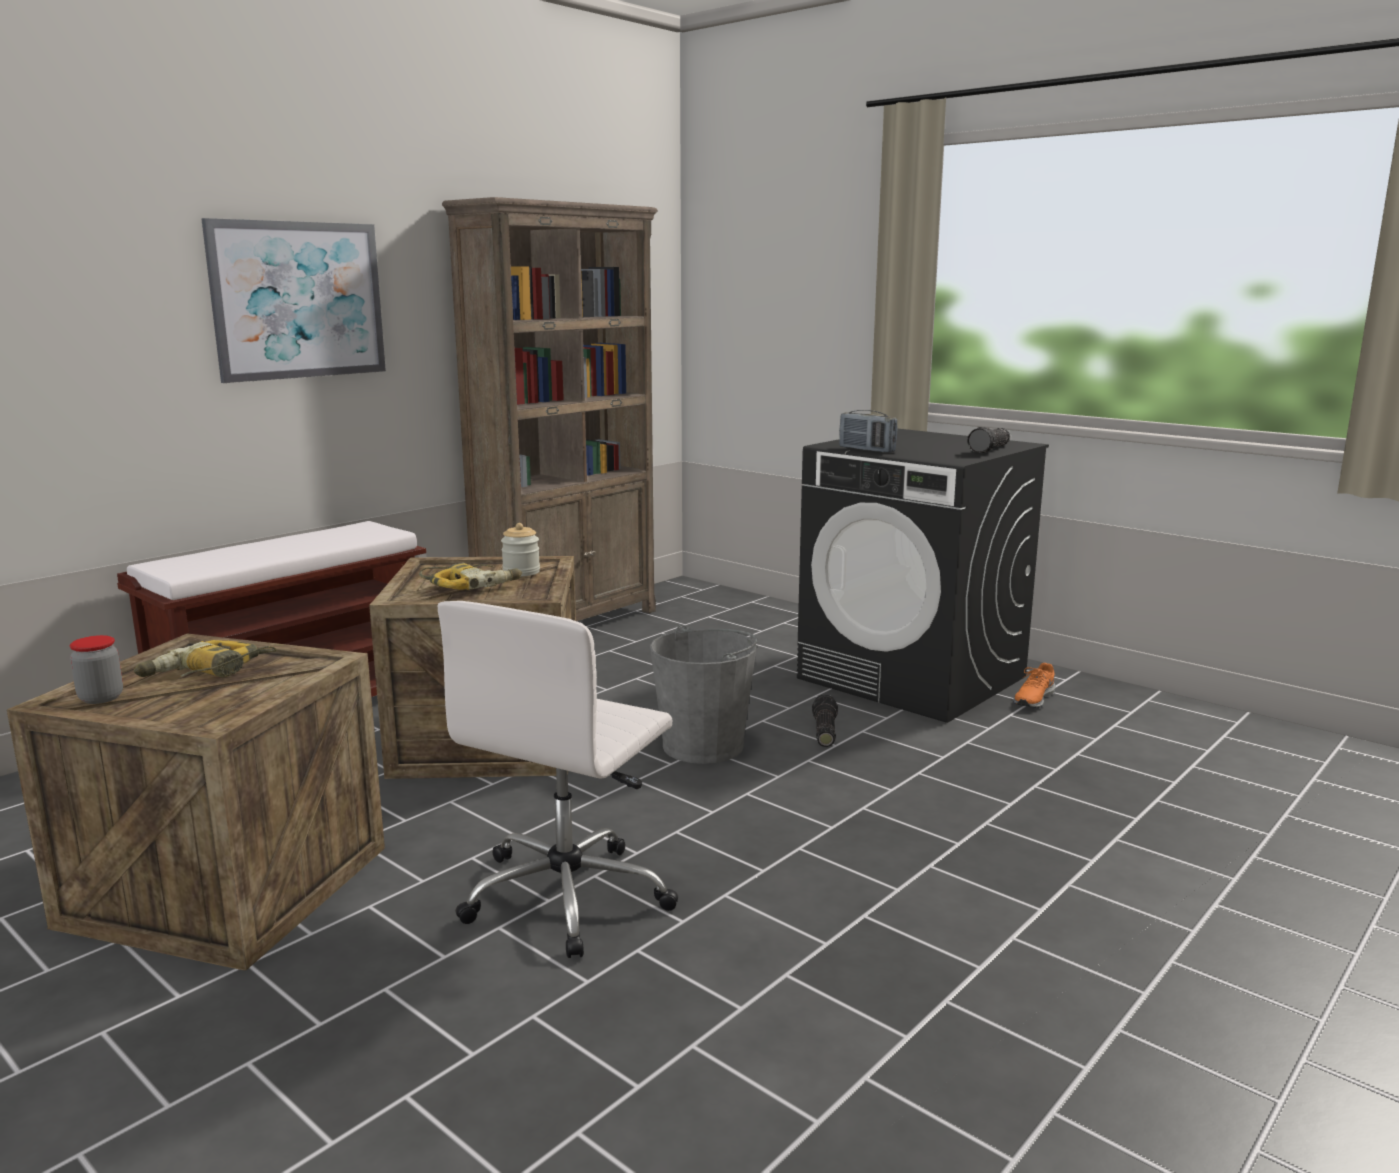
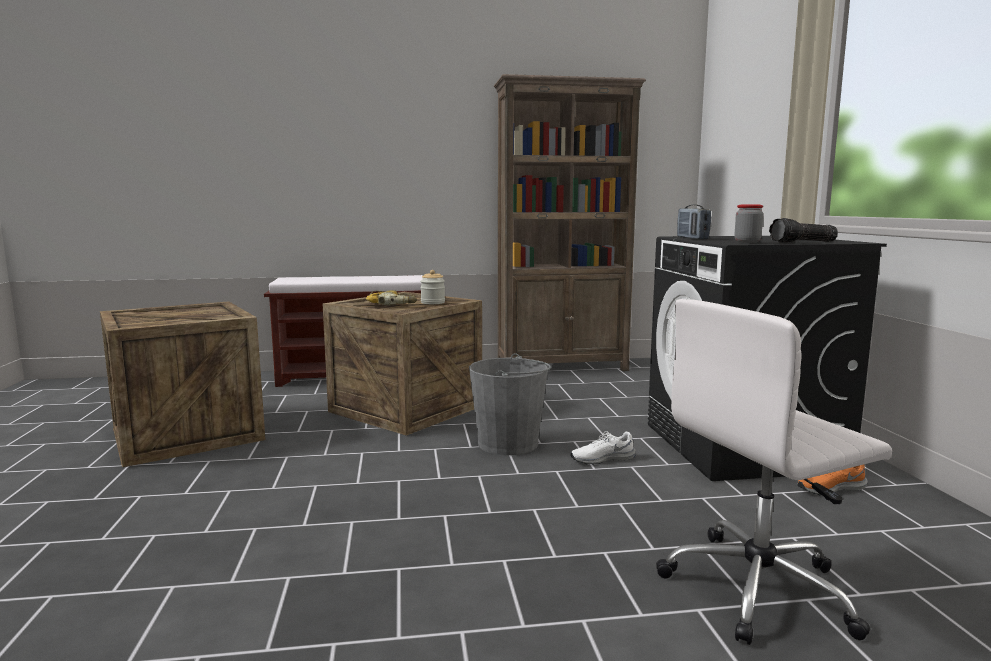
camera: 40 degrees right, 5 degrees down
jar [70,635,123,704] -> jar moved to [734,204,763,243]
power drill [134,640,277,678] -> none
picture [201,218,386,383] -> none
white office chair [438,601,678,958] -> white office chair moved to [656,299,892,645]
flashlight [812,695,838,747] -> white shoe [571,431,636,465]

